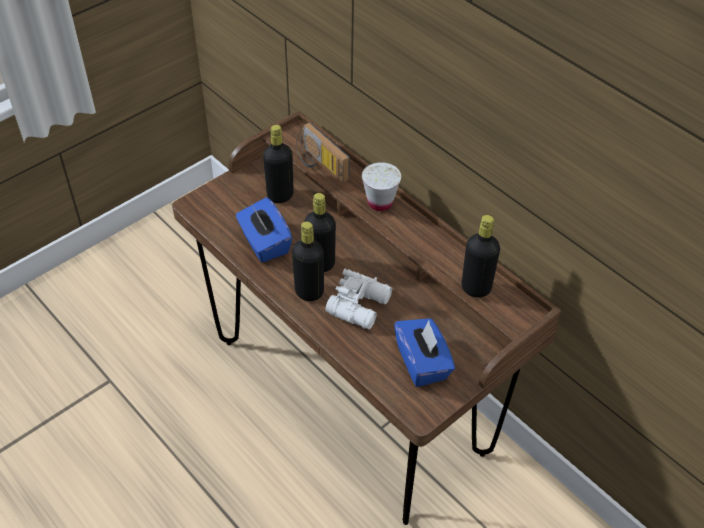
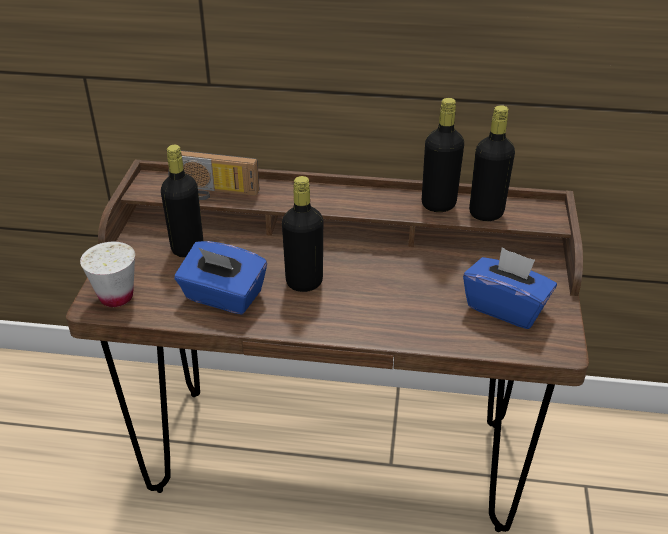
camera: 40 degrees left, 10 degrees down
black bottle [292,221,324,301] -> black bottle moved to [422,98,464,212]
white binoculars [325,269,392,329] -> none
white cup [362,162,401,211] -> white cup moved to [80,242,135,307]

